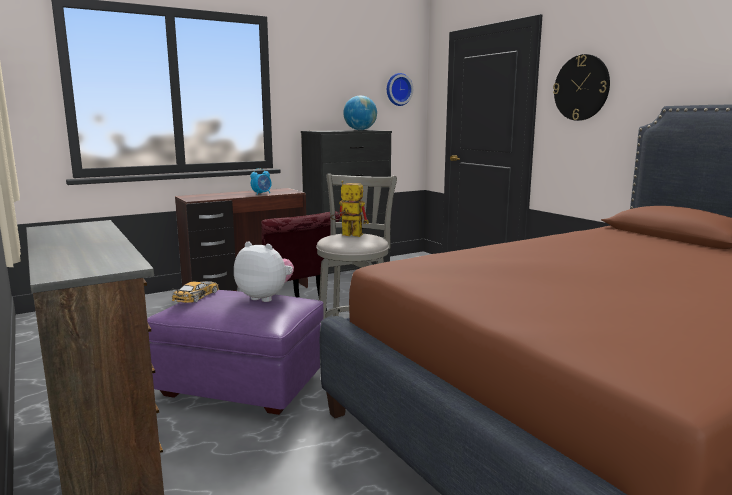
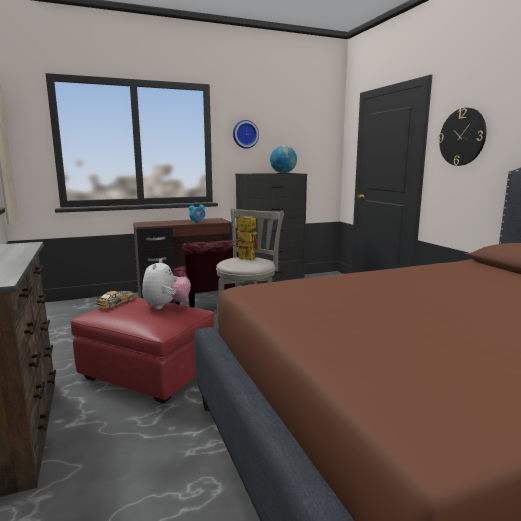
camera: 10 degrees right, 0 degrees up
purple ottoman [147,290,324,415] -> red ottoman [70,297,214,403]
plush toy [234,241,294,302] -> plush toy turned 60 degrees clockwise [142,259,191,310]
wall clock [387,73,413,106] -> wall clock moved to [233,120,259,149]

